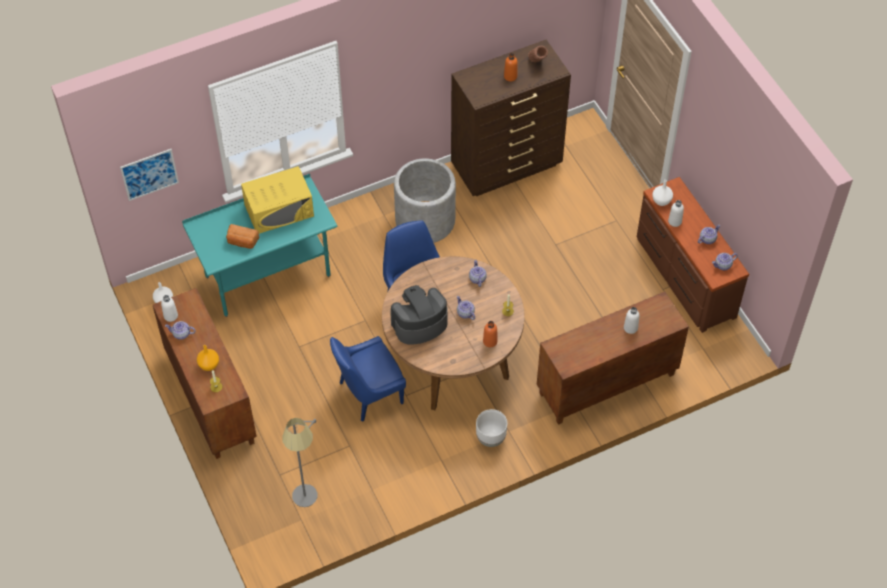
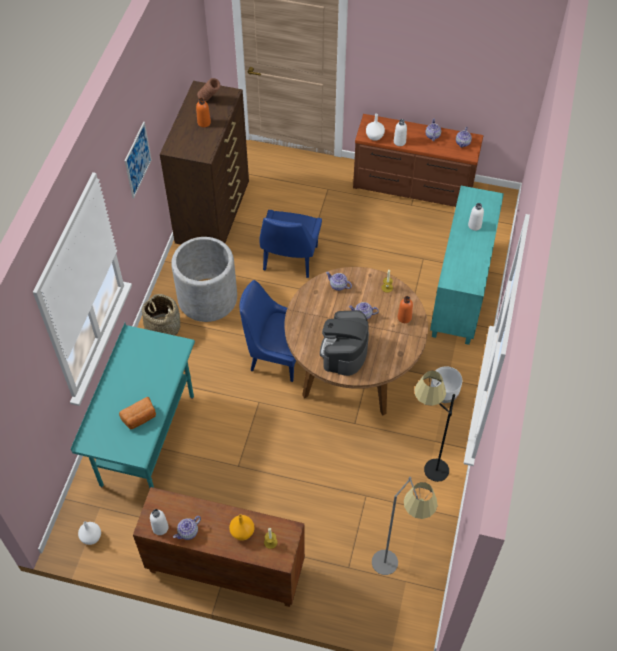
camera: 50 degrees left, 0 degrees up
picture [120,149,179,201] -> picture moved to [125,122,152,198]
yellow microwave [241,166,314,234] -> none
blue chair [330,336,406,422] -> blue chair moved to [259,210,322,278]
brown cabinet [537,292,689,425] -> turquoise cabinet [430,186,504,345]
none -> basket [142,294,180,336]
none -> black floor lamp [414,371,455,482]

